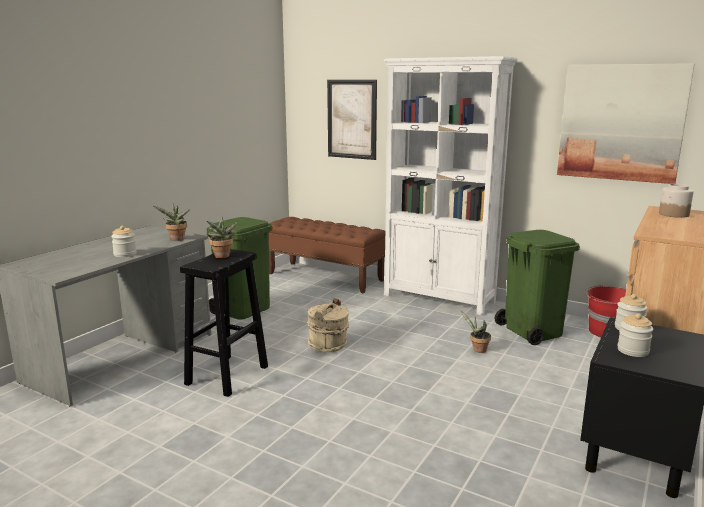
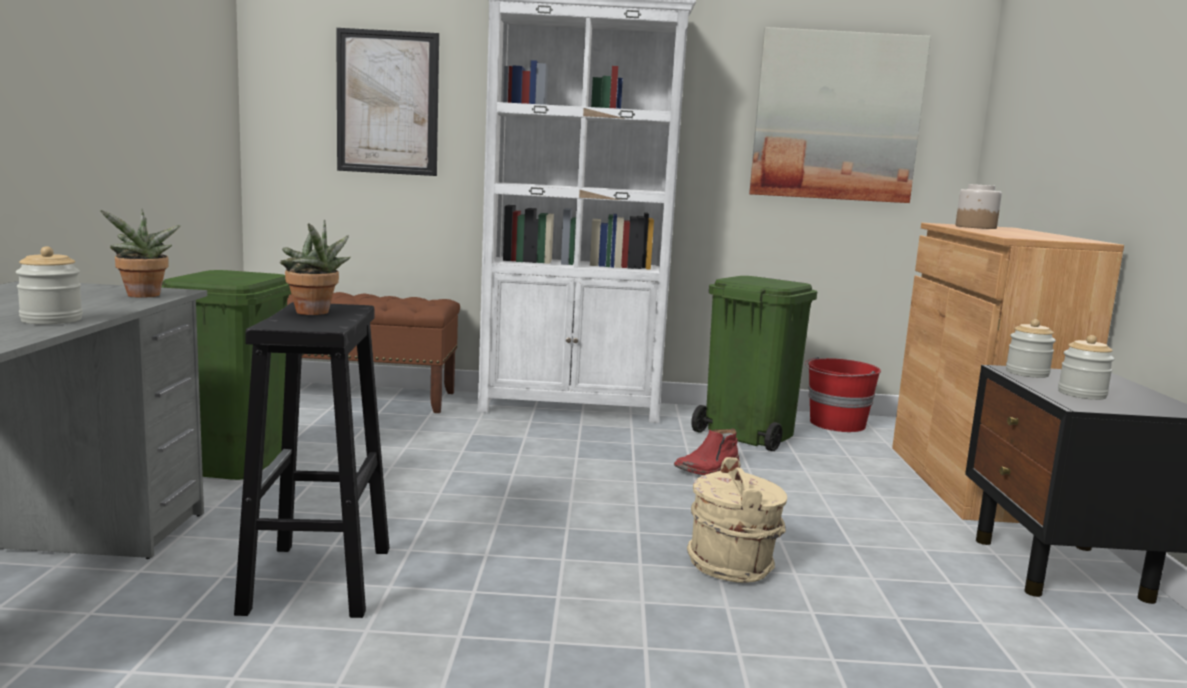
camera: 30 degrees left, 5 degrees down
beige bucket [307,298,349,352] -> beige bucket moved to [687,457,787,583]
potted plant [461,311,491,353] -> red boot [674,429,739,475]

